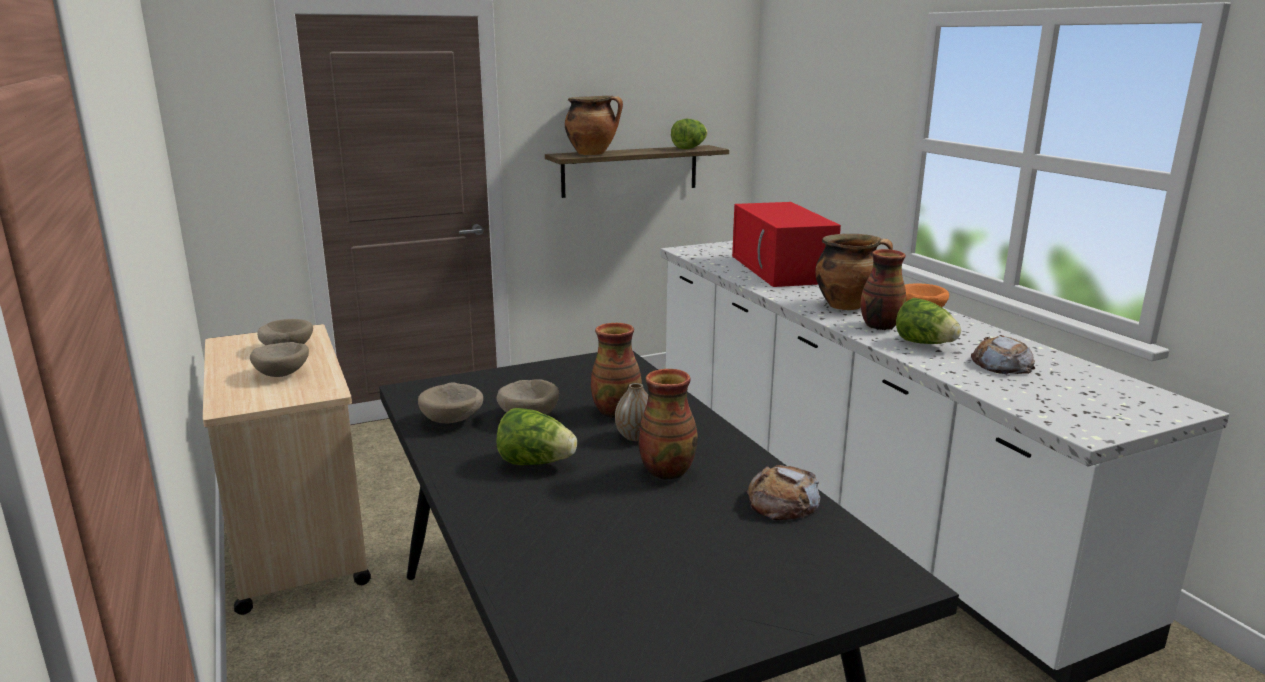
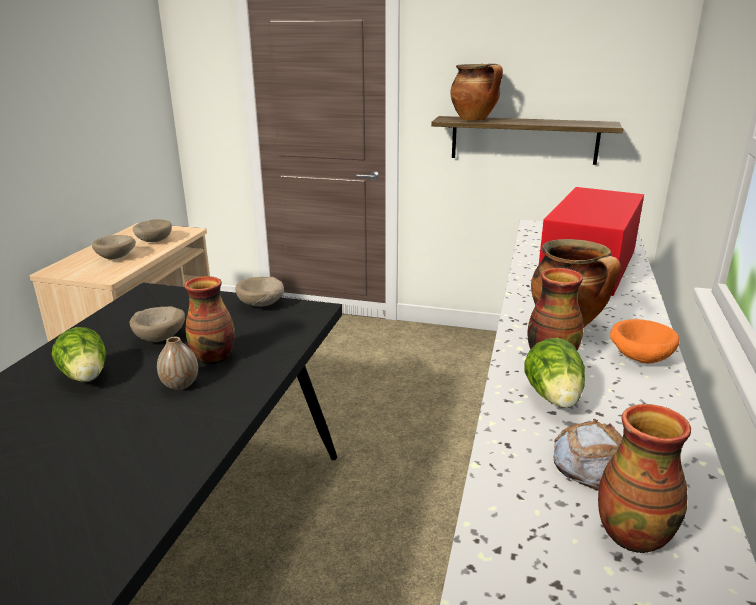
camera: 40 degrees right, 5 degrees up
beige bowl [418,382,483,423] -> beige bowl moved to [235,277,284,307]
vase [638,369,698,480] -> vase moved to [598,404,691,553]
lettuce [671,119,707,149] -> none
bread [747,465,820,520] -> none

